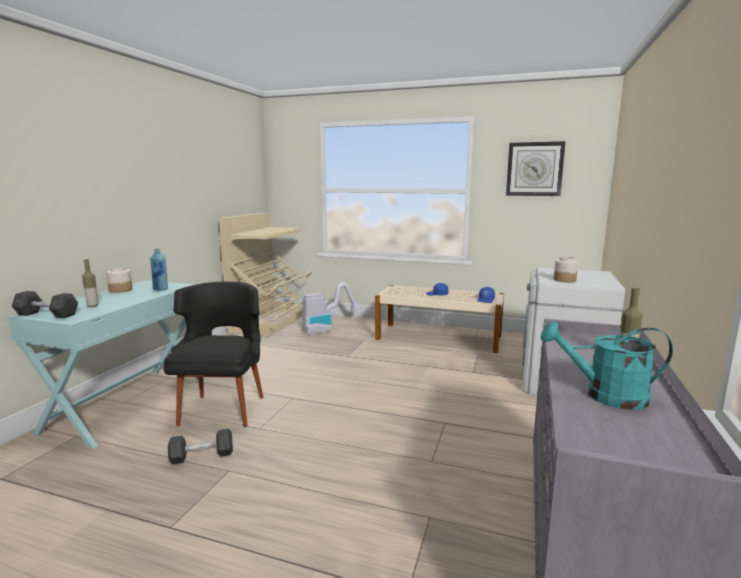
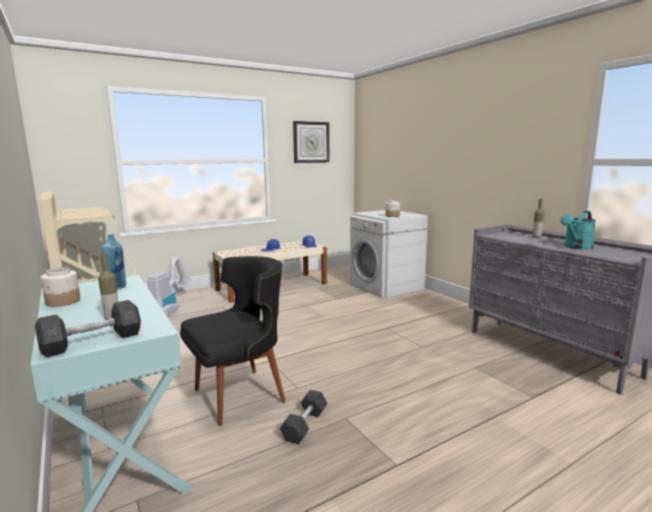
camera: 50 degrees left, 0 degrees up
black chair [163,282,263,427] -> black chair turned 105 degrees clockwise [180,256,286,426]

